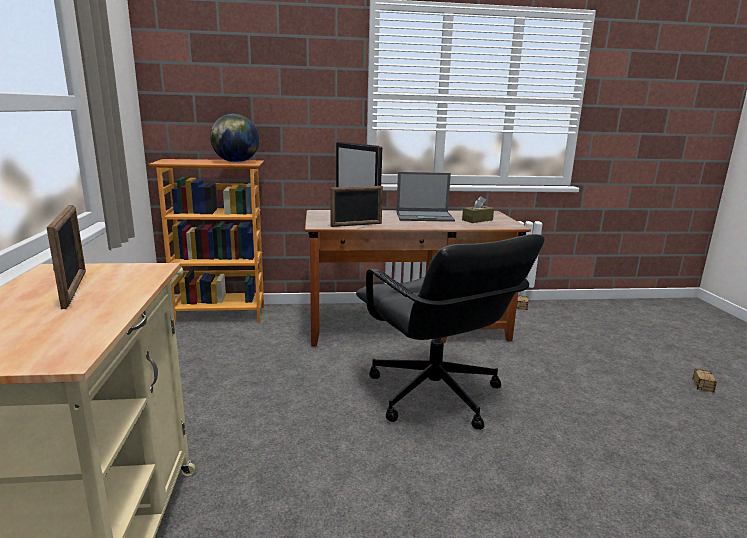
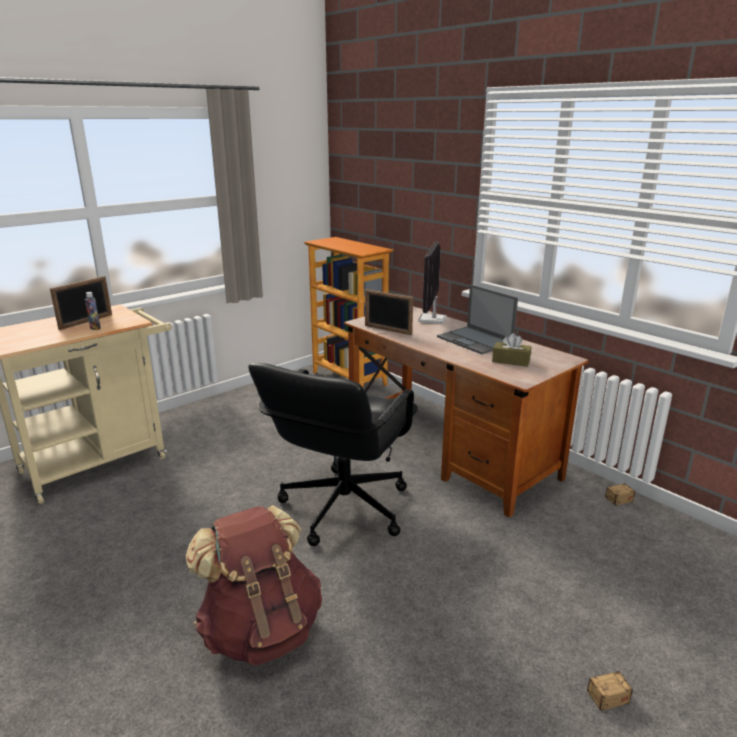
camera: 55 degrees right, 5 degrees up
globe [210,114,259,163] -> none
none -> bottle [85,292,101,330]
none -> brown backpack [186,505,322,665]

